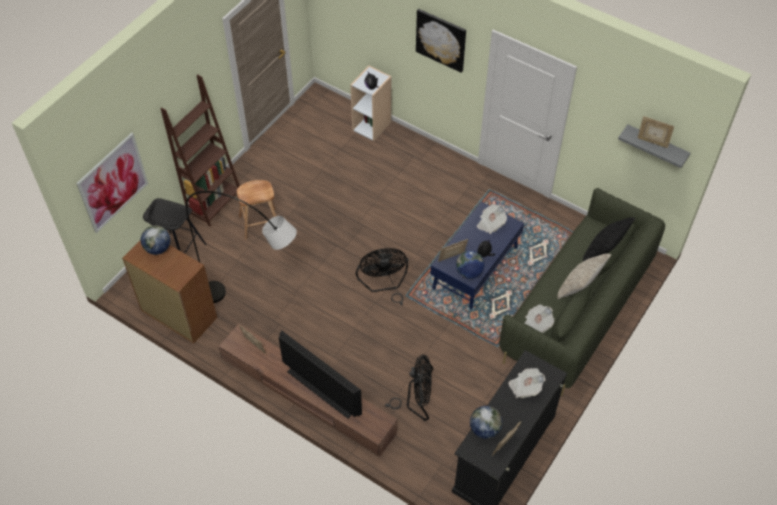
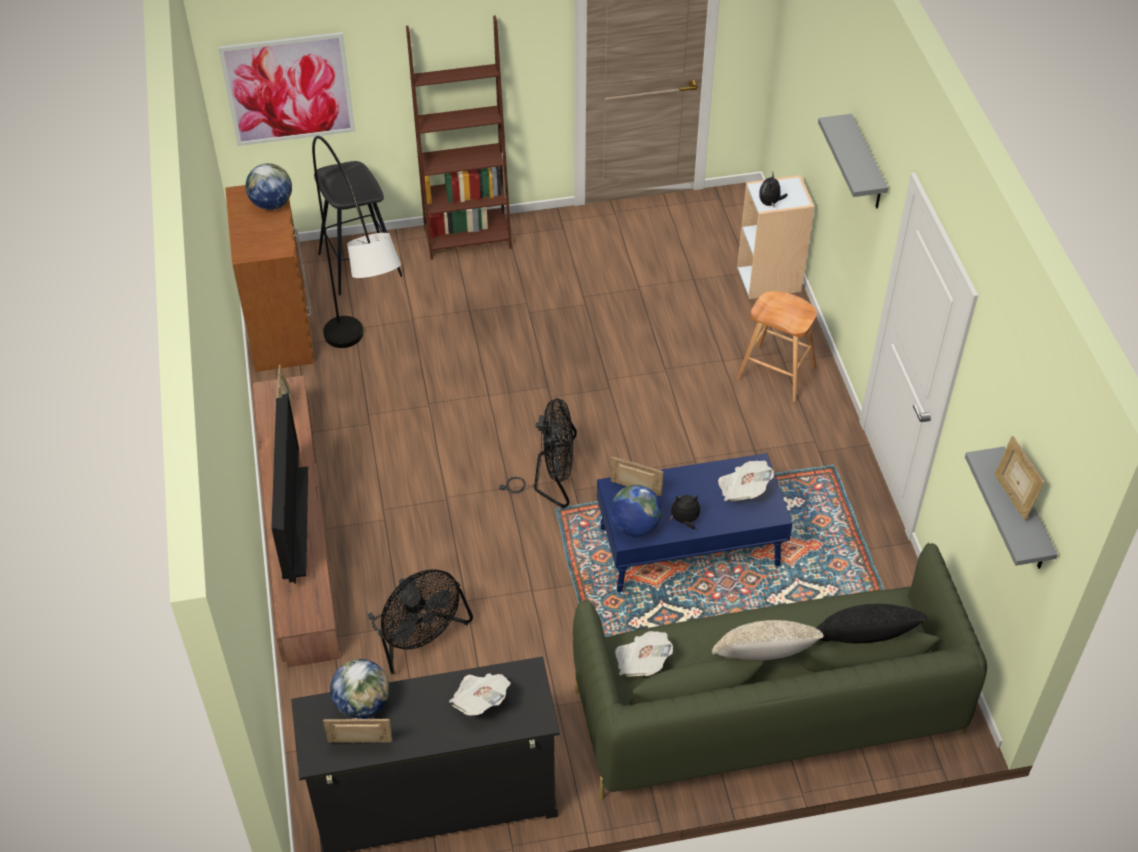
camera: 45 degrees right, 5 degrees down
brown stool [237,180,276,240] -> brown stool moved to [737,291,817,402]
black fan [355,248,409,305] -> black fan turned 60 degrees clockwise [498,398,577,509]
picture [416,9,466,73] -> grey shelf [818,114,888,209]

